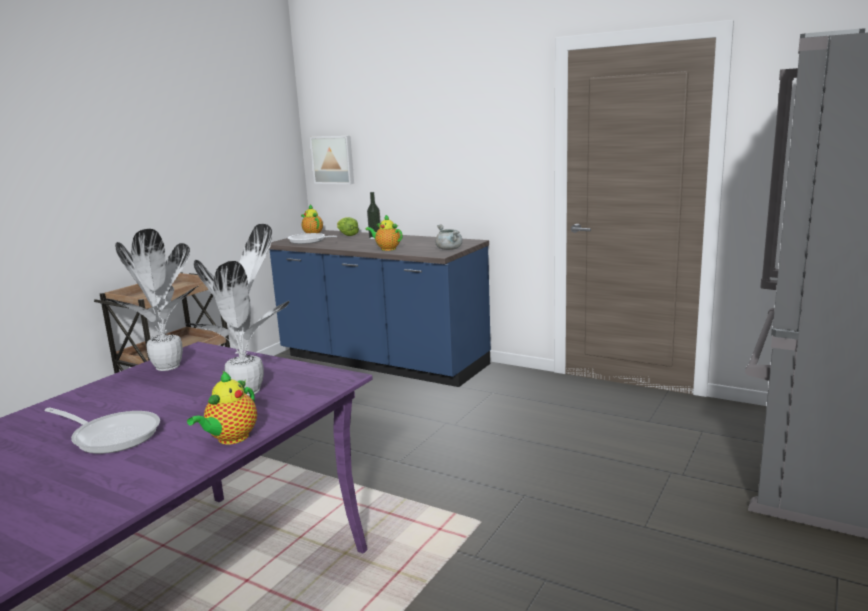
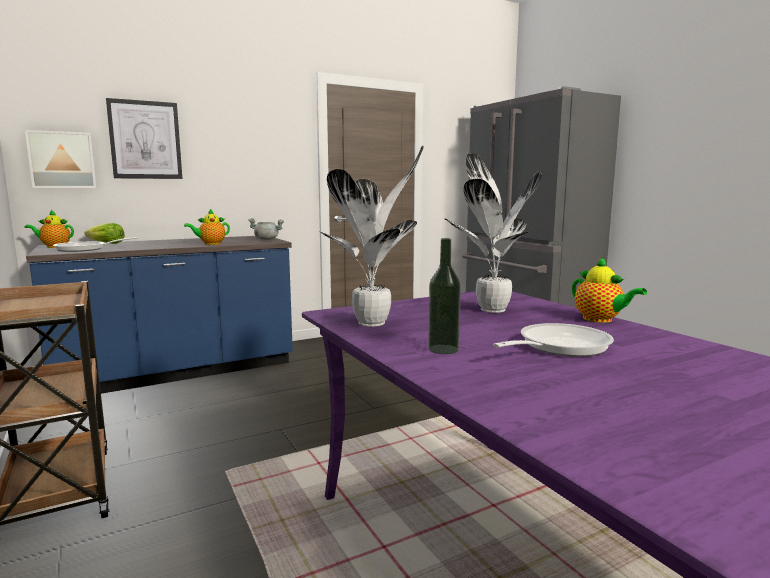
camera: 60 degrees left, 5 degrees down
bottle [367,192,381,239] -> bottle moved to [428,238,461,354]
none -> picture [106,98,182,179]

